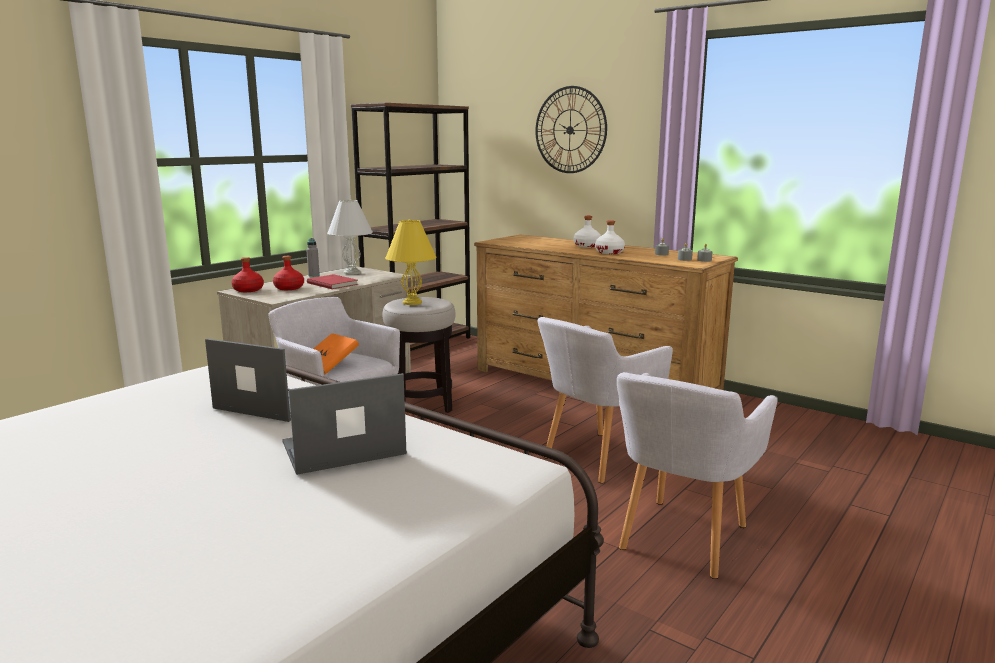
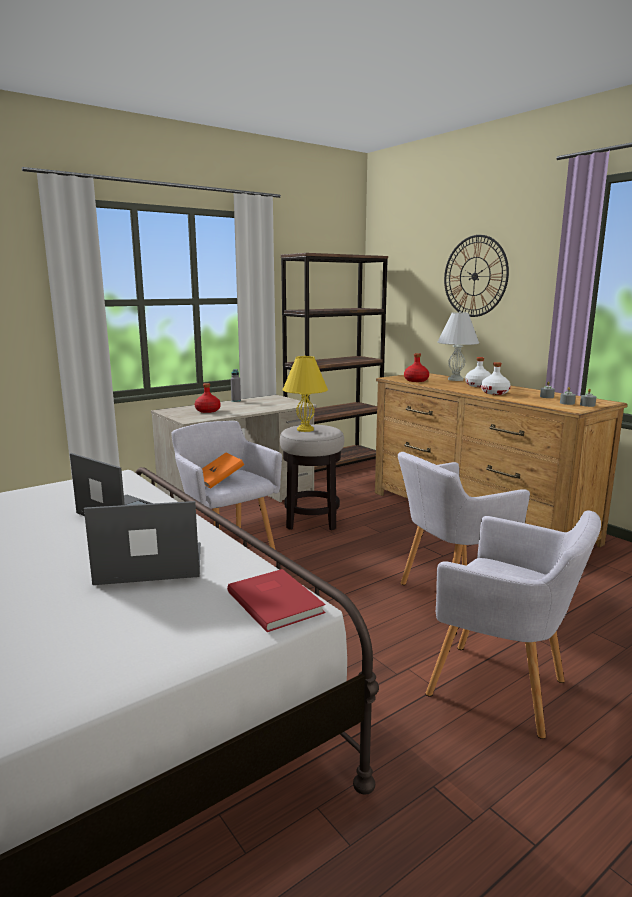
camera: 15 degrees right, 0 degrees up
red bottle [231,257,264,292] -> red bottle moved to [404,353,429,382]
red book [307,274,358,289] -> red book moved to [227,569,325,632]
white table lamp [327,199,373,275] -> white table lamp moved to [437,311,479,381]
grey armchair [617,372,778,579] -> grey armchair turned 105 degrees counterclockwise [425,511,601,739]

